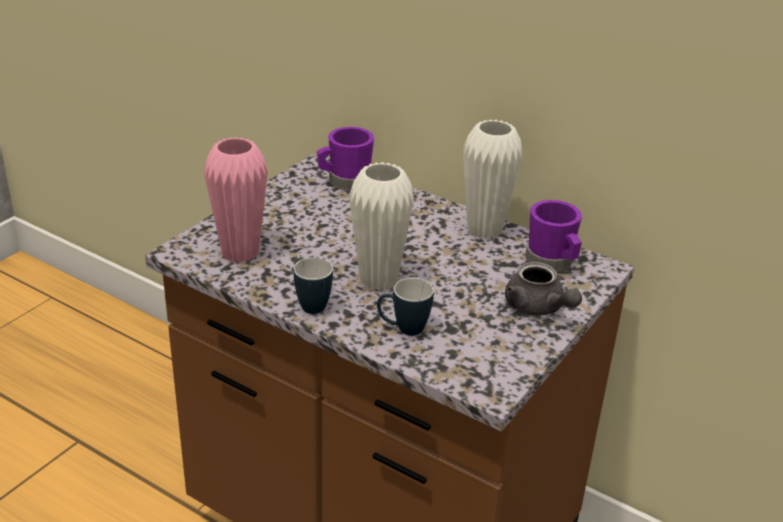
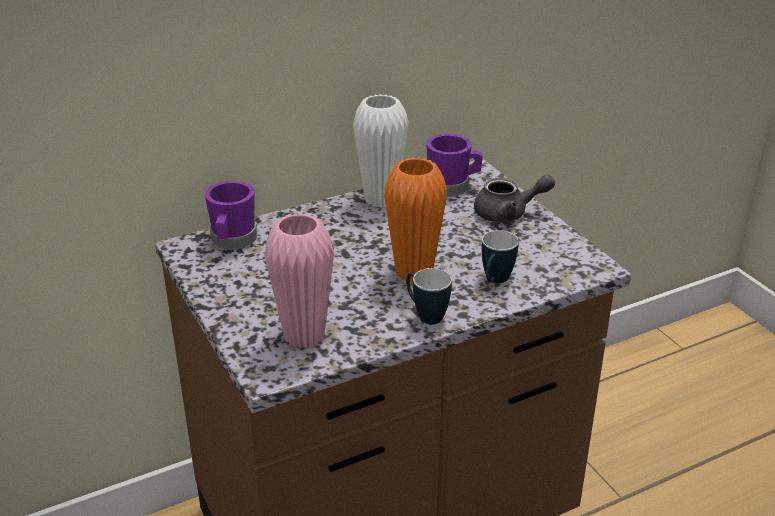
camera: 60 degrees left, 0 degrees up
white vase [349,162,414,291] -> orange vase [384,157,447,283]

